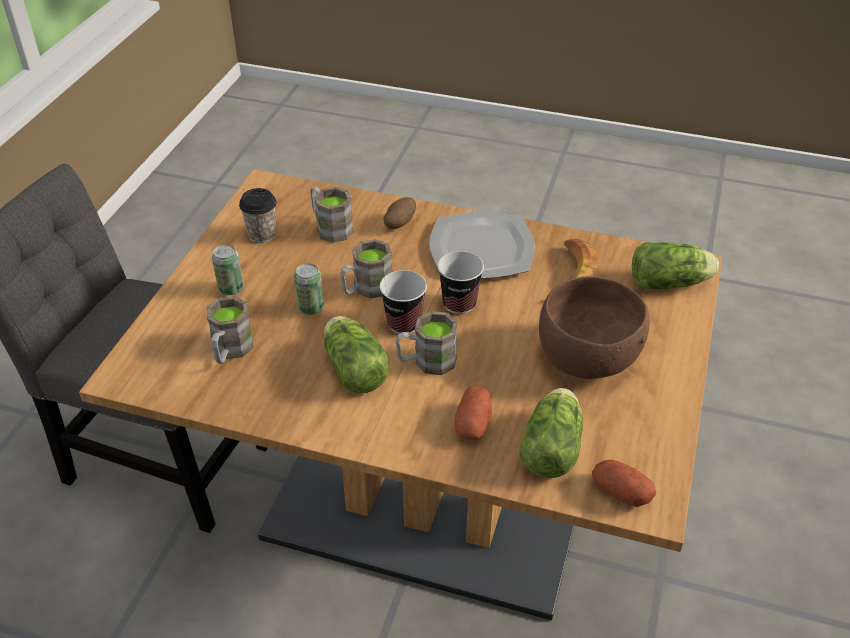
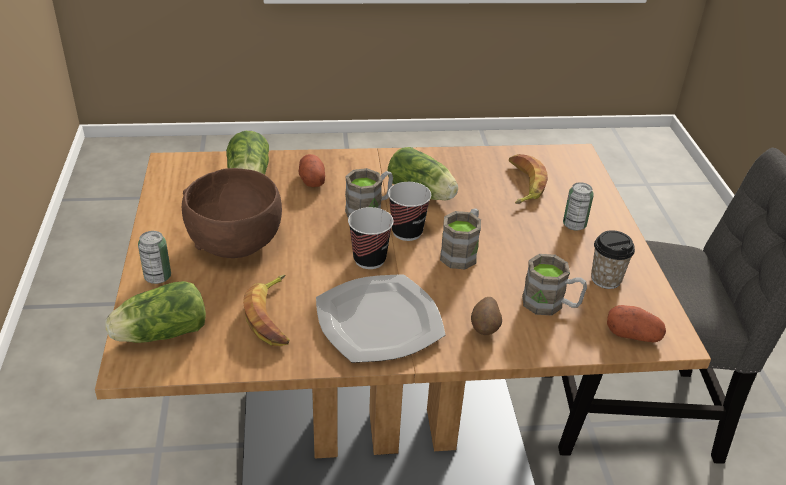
camera: 155 degrees right, 5 degrees down
brown mug [206,296,254,364] -> banana [509,154,548,204]
can [294,263,324,315] -> can moved to [138,231,171,284]
potato [592,460,656,507] -> potato moved to [607,305,666,343]

